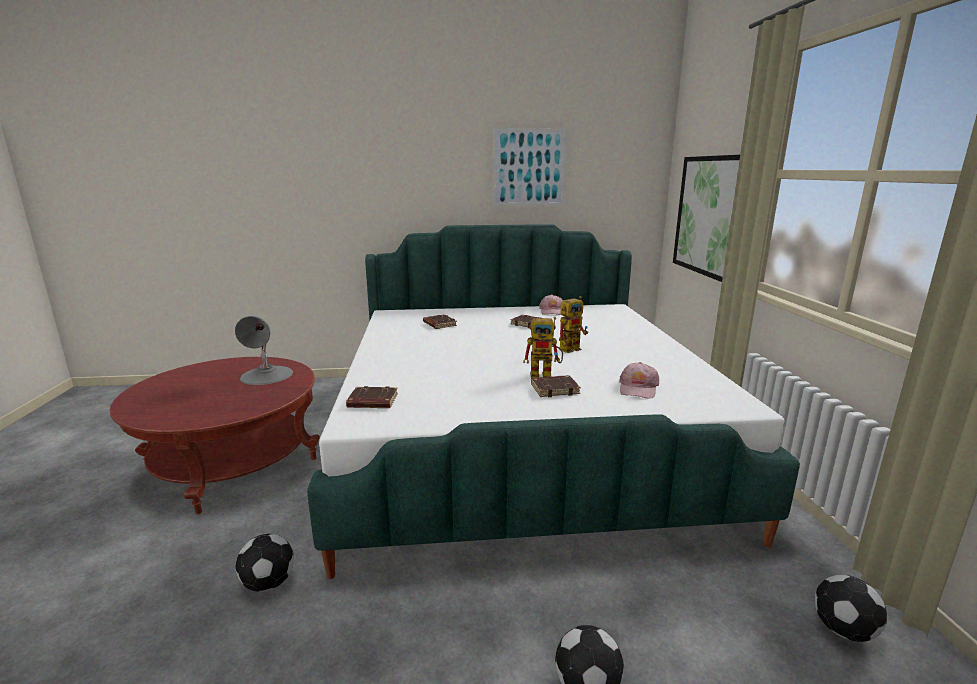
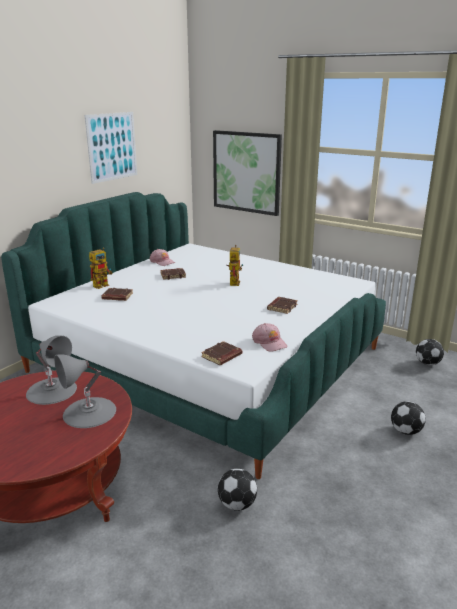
camera: 50 degrees left, 5 degrees up
toy robot [523,317,563,378] -> toy robot moved to [89,248,113,289]
pink cap [619,362,659,399] -> pink cap moved to [252,323,288,352]
none -> grey table lamp [54,354,116,428]

